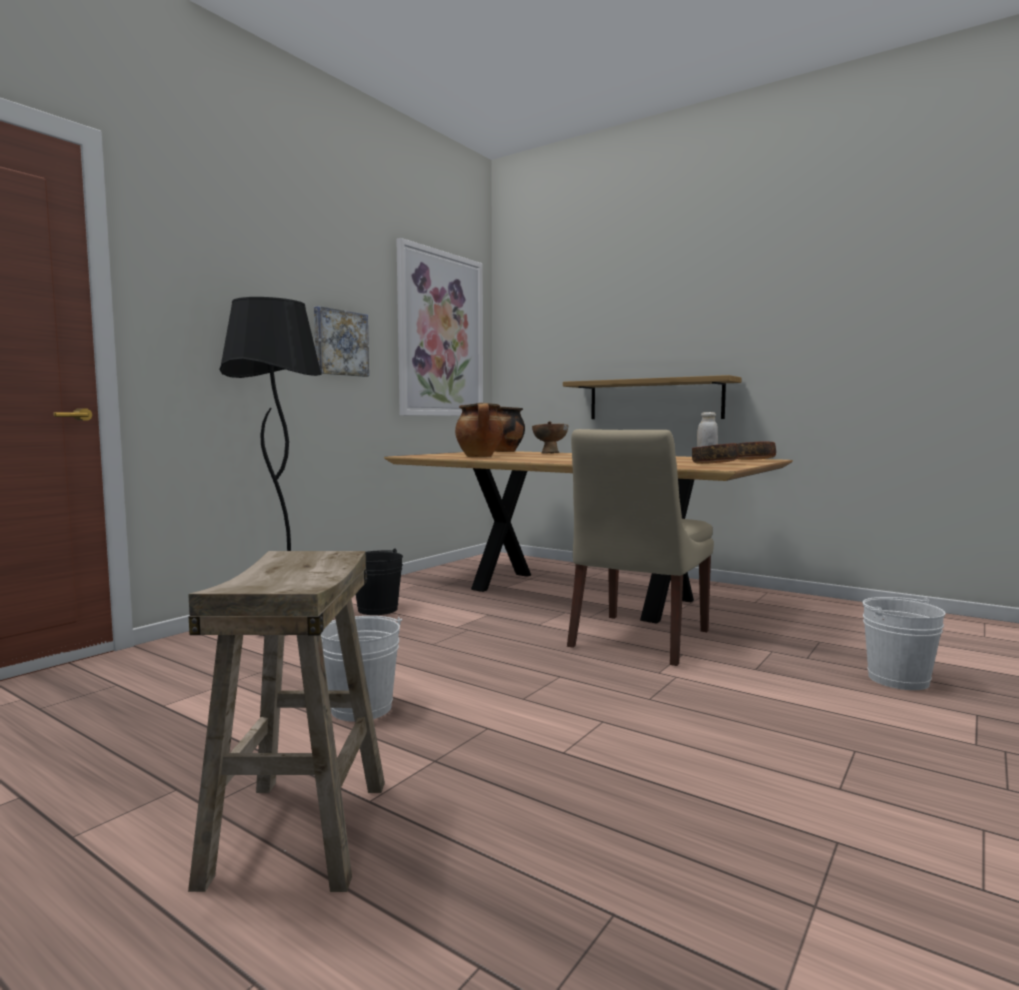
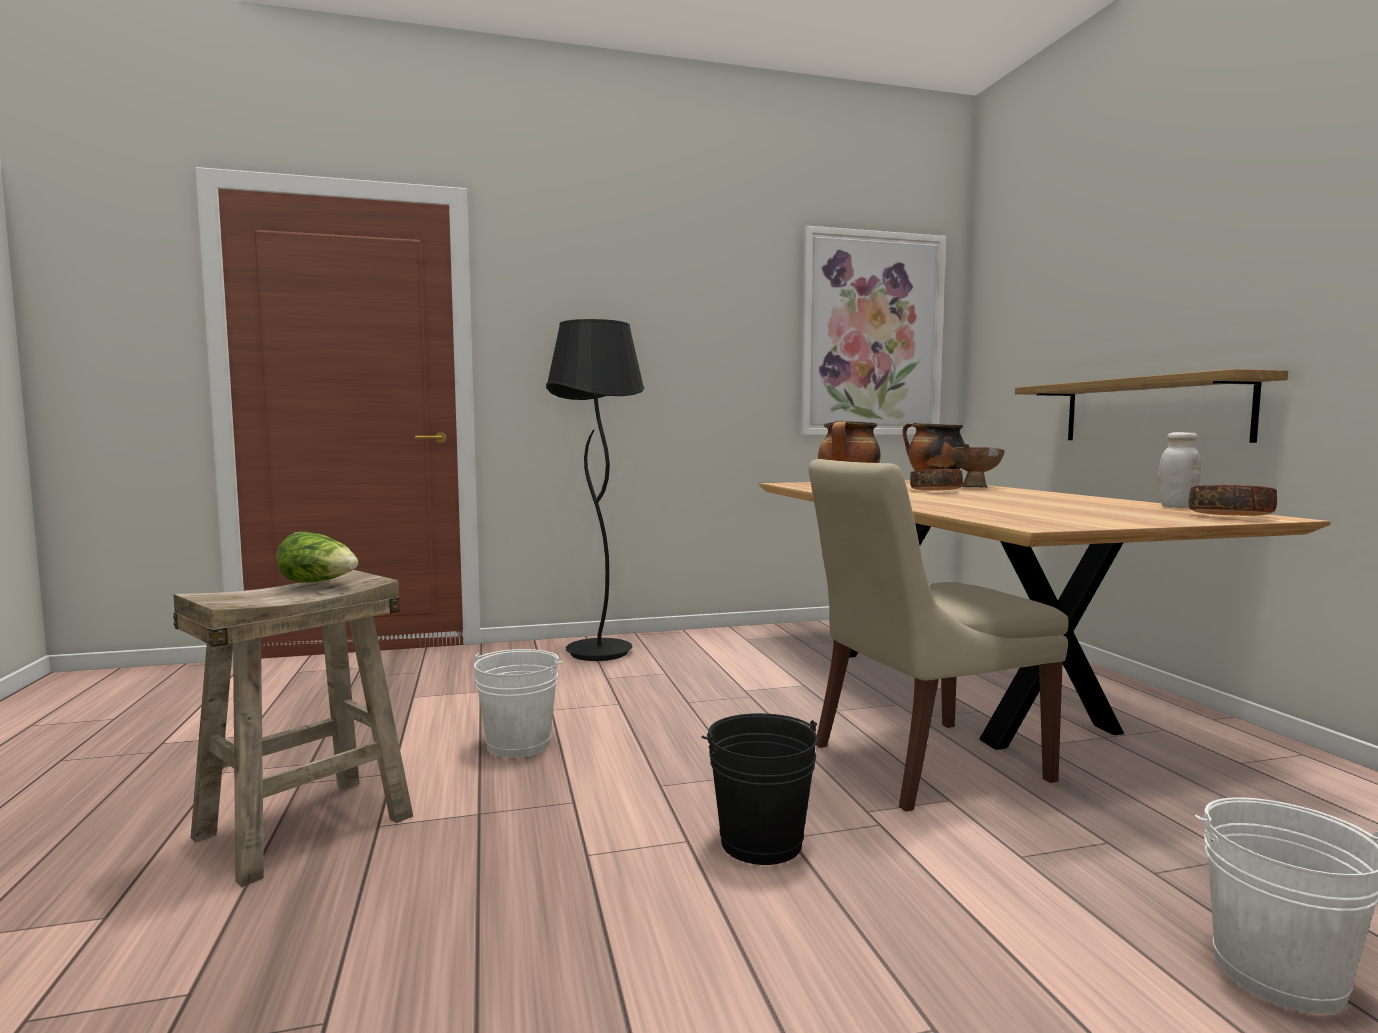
camera: 40 degrees right, 0 degrees up
picture [314,306,369,377] -> none
black bucket [356,548,403,615] -> black bucket moved to [701,713,817,865]
bowl [692,443,738,464] -> bowl moved to [910,469,963,491]
none -> lettuce [277,531,358,583]

